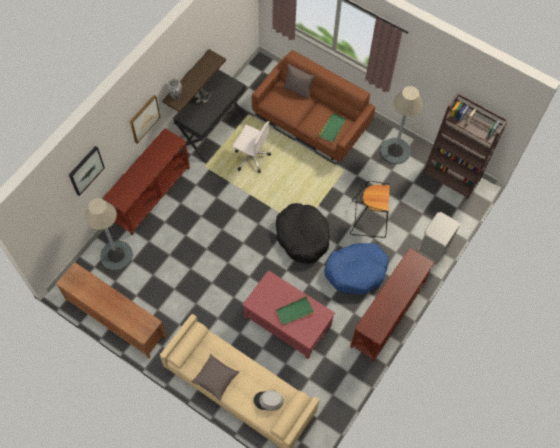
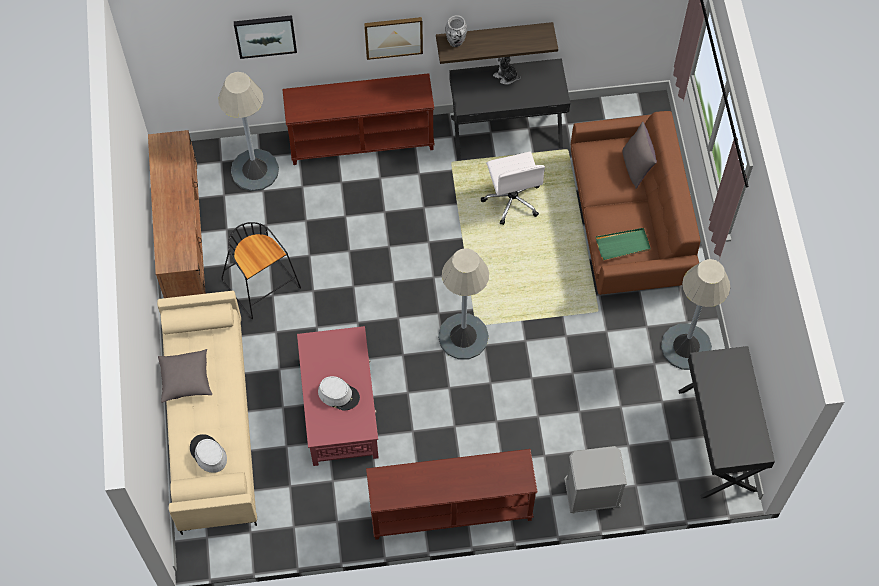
camera: 50 degrees right, 0 degrees up
black dog bed [276,203,329,264] -> grey floor lamp [438,248,489,359]
green tray [276,296,315,325] -> grey hat [318,376,360,410]
blue dog bed [324,243,389,294] -> none
black stool [350,181,390,238] -> black stool moved to [222,222,301,319]
brown bookcase [423,93,508,199] -> black desk [678,346,775,498]

